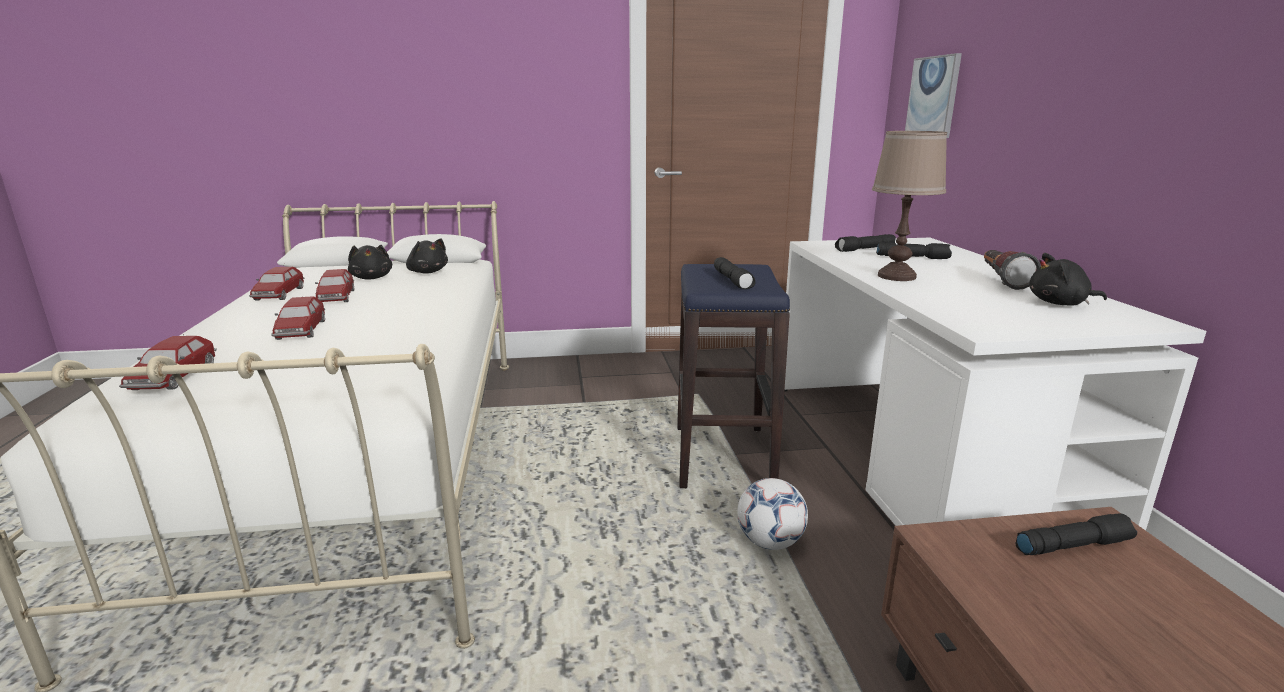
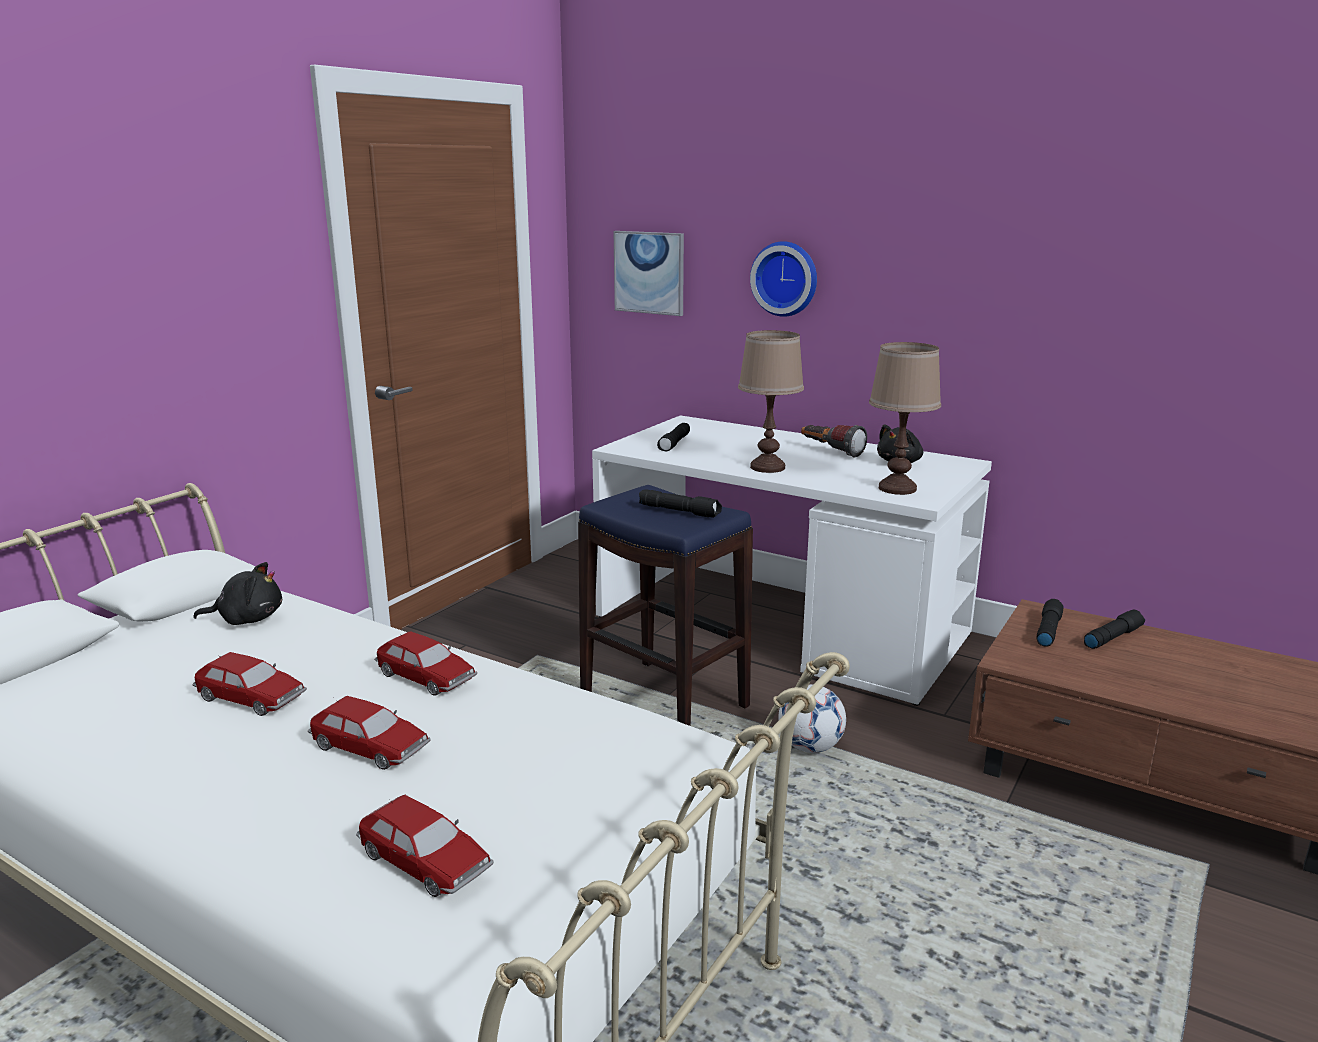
camera: 50 degrees left, 0 degrees up
toy car [249,266,304,301] -> toy car moved to [374,630,477,696]
black plush toy [348,245,392,280] -> none
black flashlight [876,242,952,259] -> black flashlight moved to [1084,610,1145,649]
none -> wall clock [750,241,817,317]
none -> brown table lamp [869,342,941,495]

